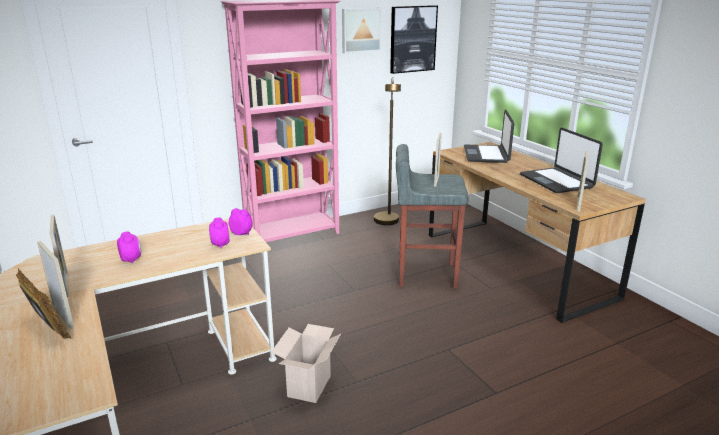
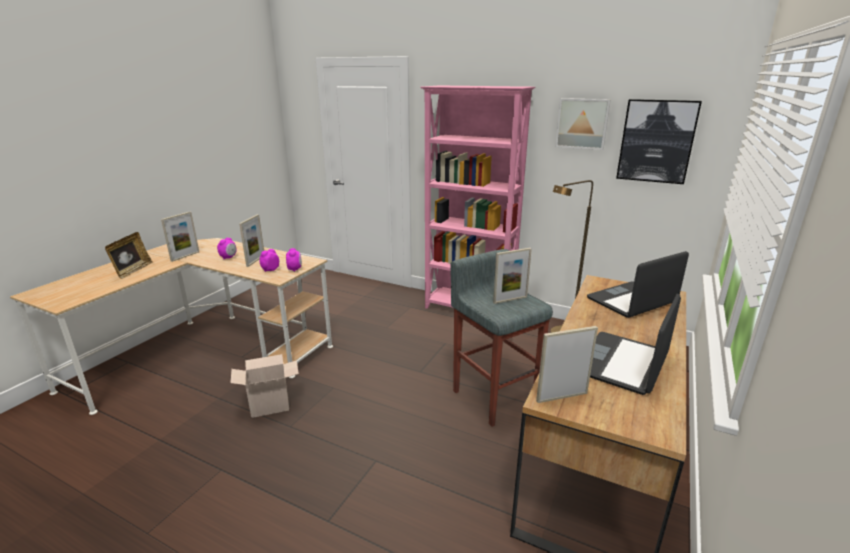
camera: 55 degrees right, 0 degrees up
picture frame [37,241,74,329] -> picture frame moved to [239,214,264,267]

